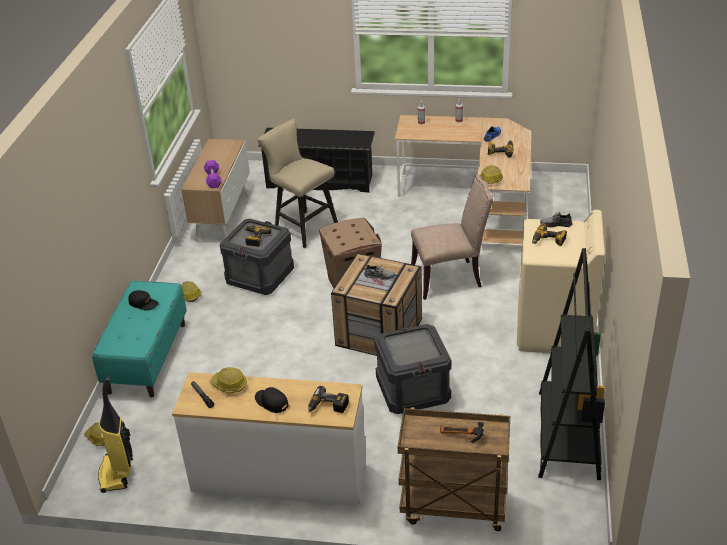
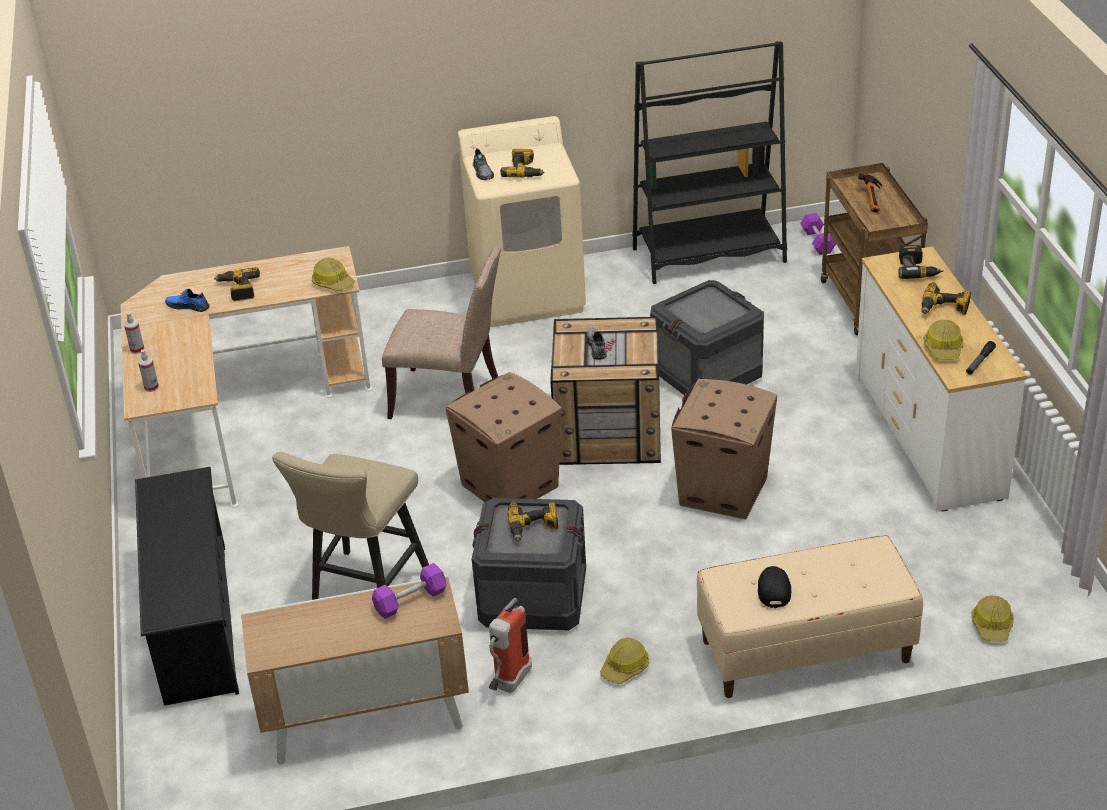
camera: 110 degrees left, 0 degrees up
turquoise bench [92,281,187,398] -> beige bench [697,535,923,698]
vacuum cleaner [98,377,133,493] -> none
black cap [255,387,289,413] -> power drill [921,282,971,315]
beige chair [411,174,493,300] -> beige chair turned 135 degrees clockwise [382,246,501,419]
none -> fire extinguisher [489,598,532,693]
none -> cardboard box [671,379,777,519]
none -> purple dumbbell [800,213,836,255]

